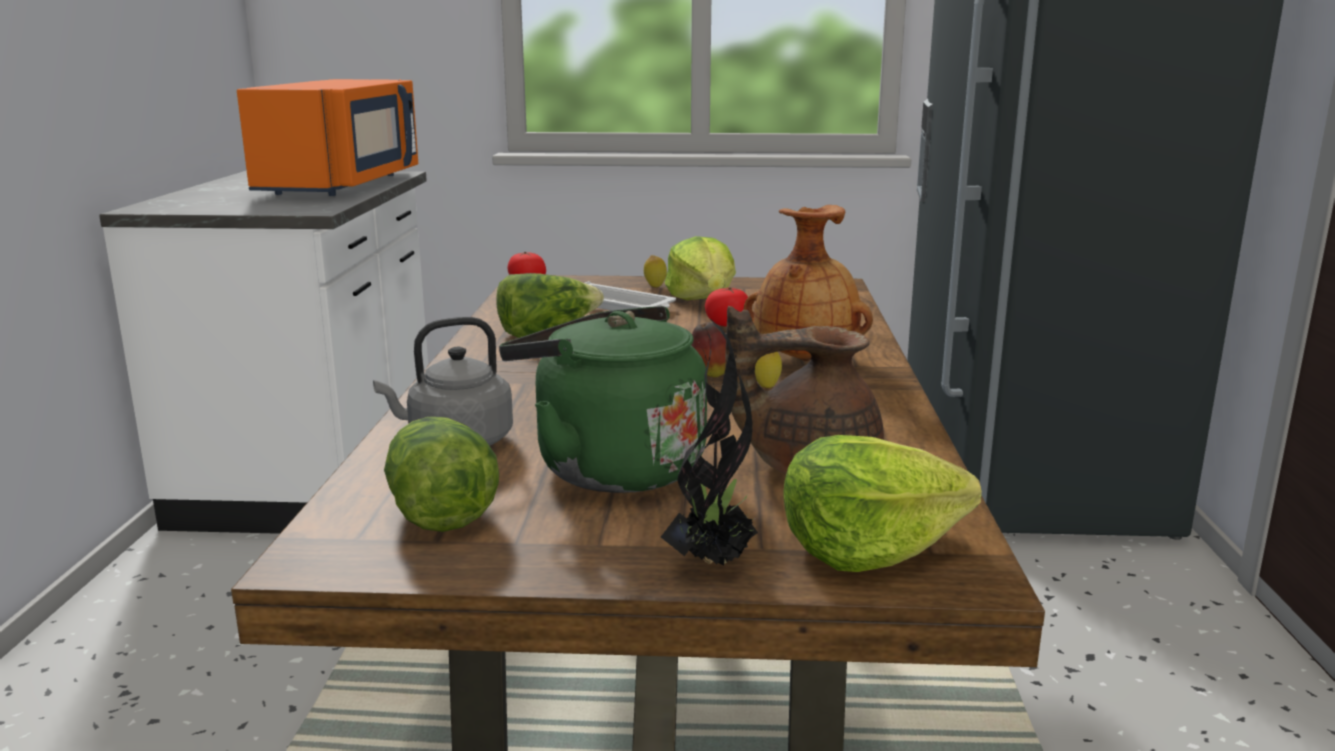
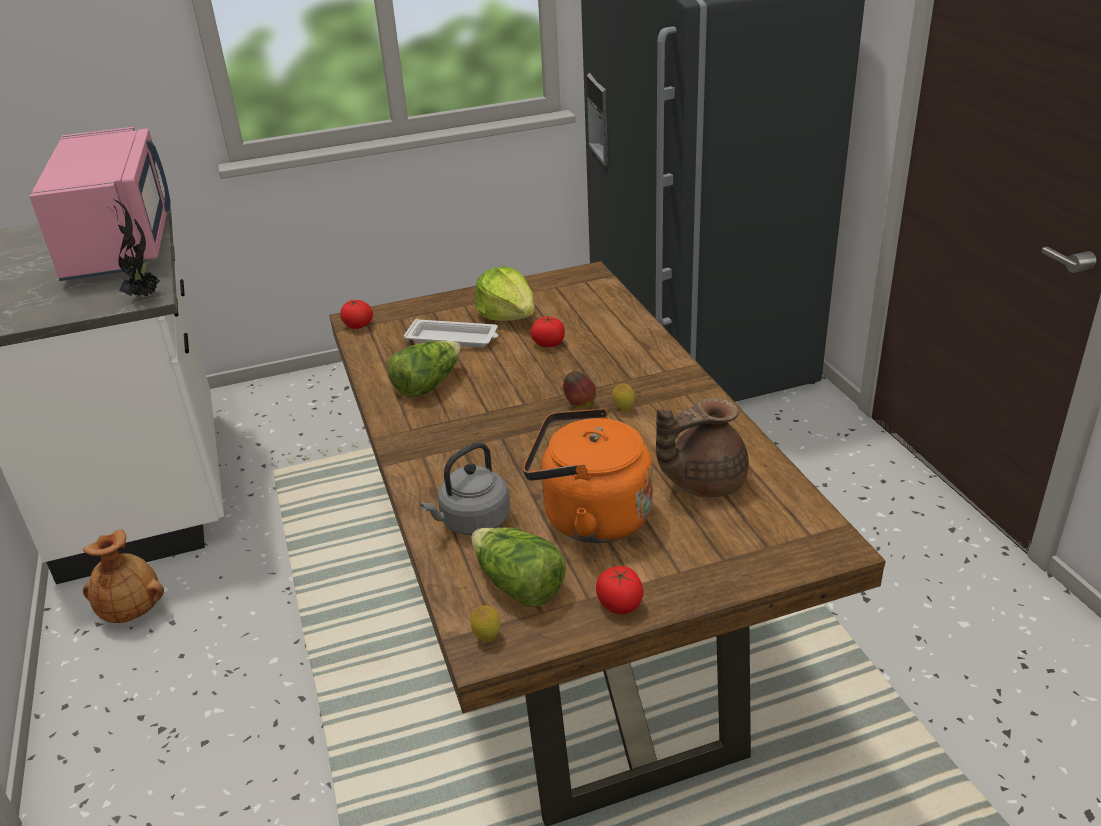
camera: 20 degrees left, 15 degrees up
orange microwave [237,79,418,196] -> pink microwave [29,127,171,281]
green kettle [499,306,707,493] -> orange kettle [523,408,653,543]
lemon [644,255,667,288] -> lemon moved to [471,605,500,642]
potted plant [661,319,758,565] -> potted plant moved to [104,199,160,297]
brown vase [744,205,873,361] -> brown vase moved to [83,530,164,623]
lettuce [783,435,982,572] -> none
none -> tomato [596,566,644,614]

